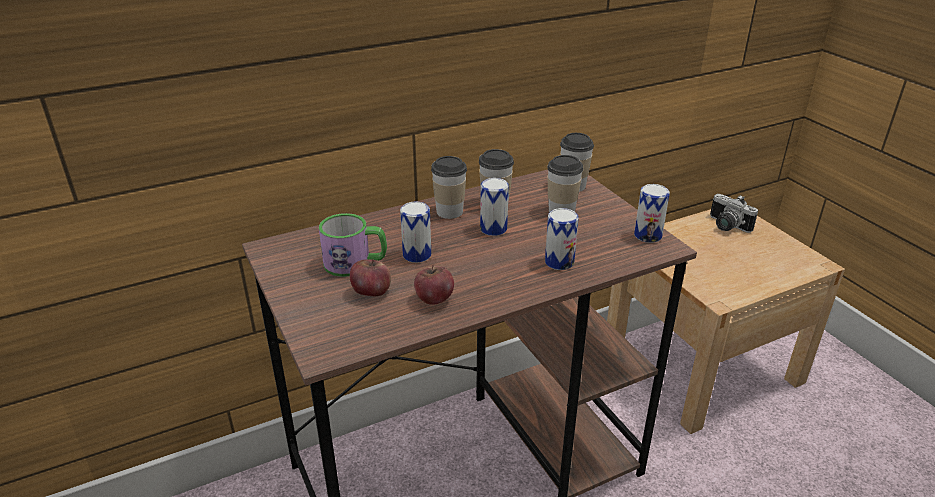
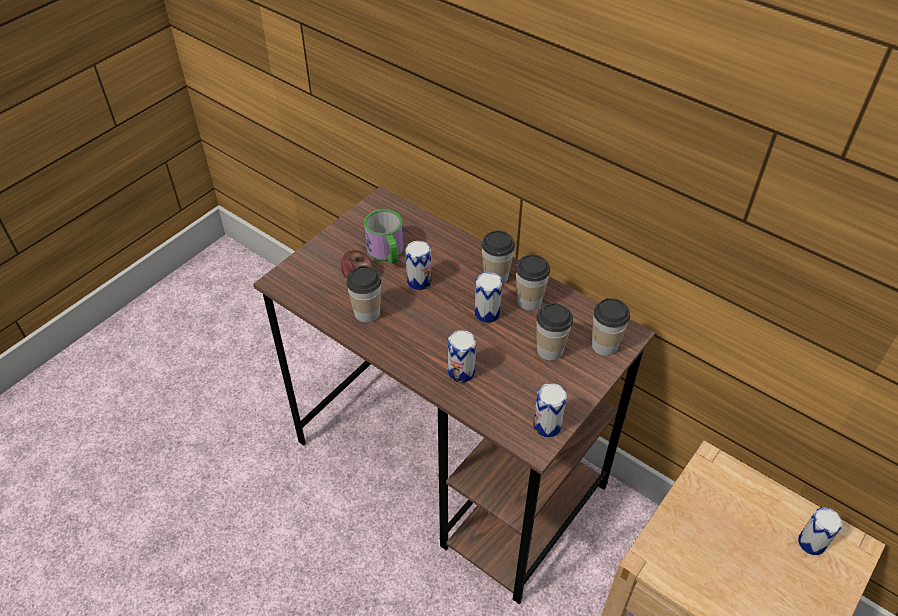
camera: 65 degrees right, 15 degrees up
apple [414,264,454,305] -> cup [346,265,381,323]
camera [710,194,758,233] -> can [798,507,843,555]

